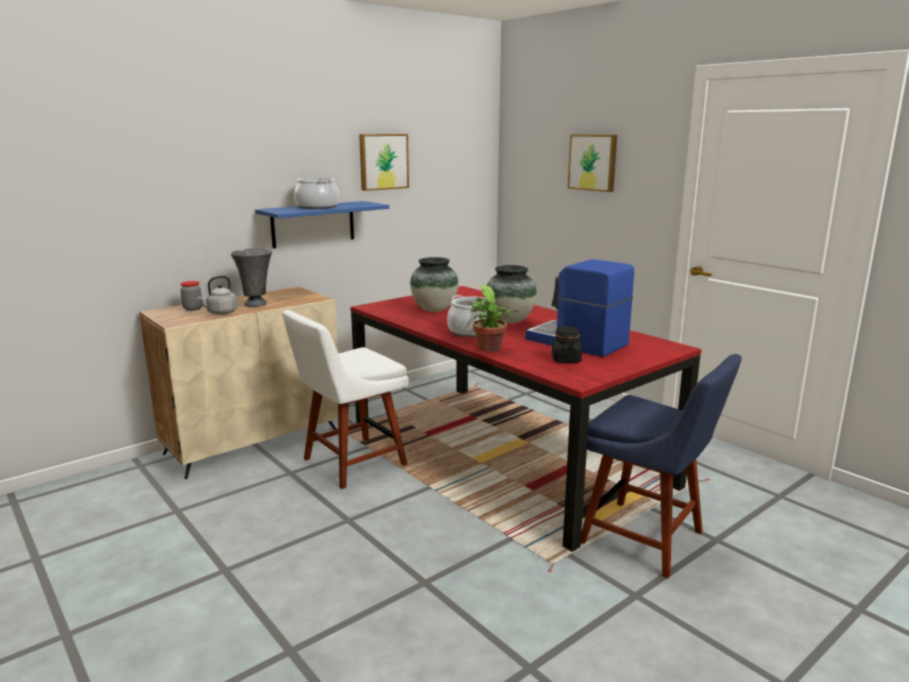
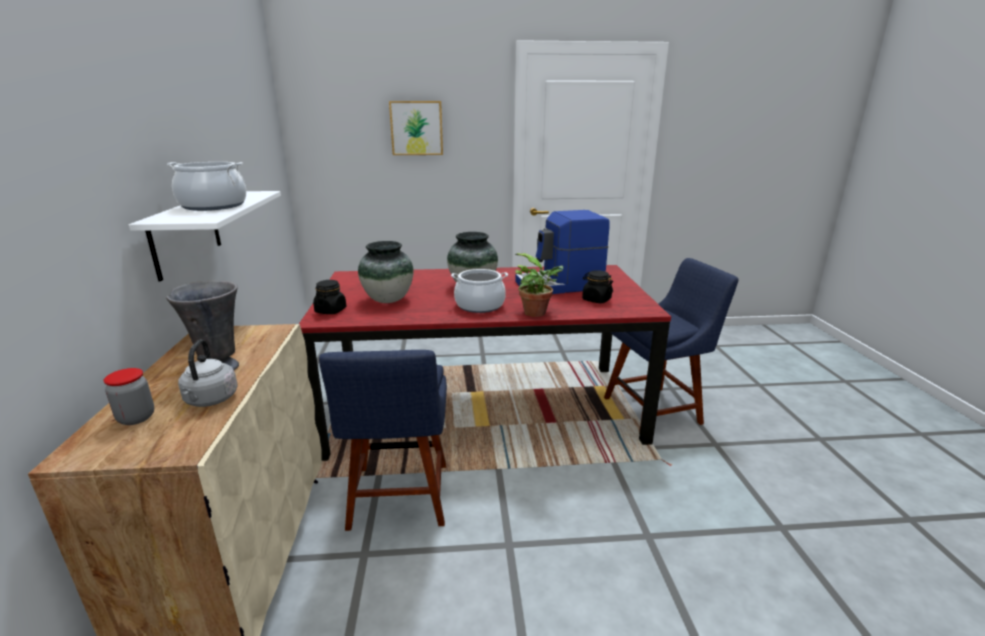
camera: 55 degrees left, 5 degrees up
blue shelf [255,201,389,249] -> white shelf [129,191,281,282]
white chair [282,310,409,489] -> blue chair [319,350,447,531]
picture [359,134,409,191] -> none
none -> black jar [313,280,346,314]

